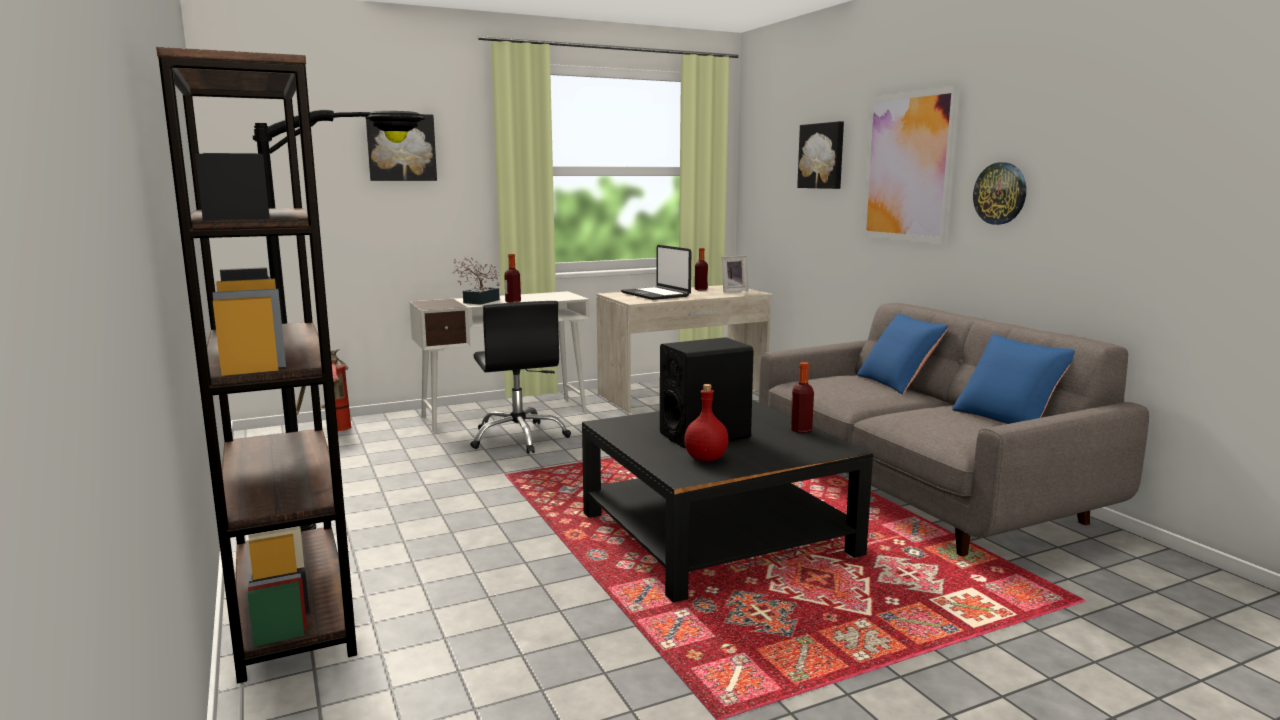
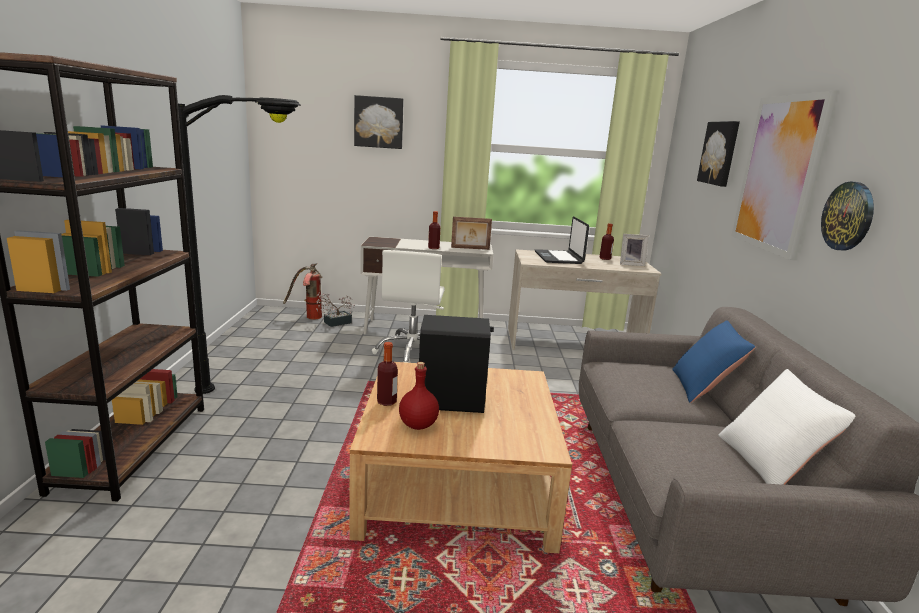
camera: 25 degrees right, 5 degrees up
potted plant [453,257,500,305] -> potted plant moved to [316,292,355,327]
black office chair [470,301,571,454] -> white office chair [372,250,445,363]
black coffee table [582,400,873,603] -> beige coffee table [349,362,572,553]
bottle [791,362,814,433] -> bottle moved to [377,342,398,406]
blue pillow [952,334,1075,424] -> white pillow [718,369,855,485]
none -> picture frame [451,217,492,250]

